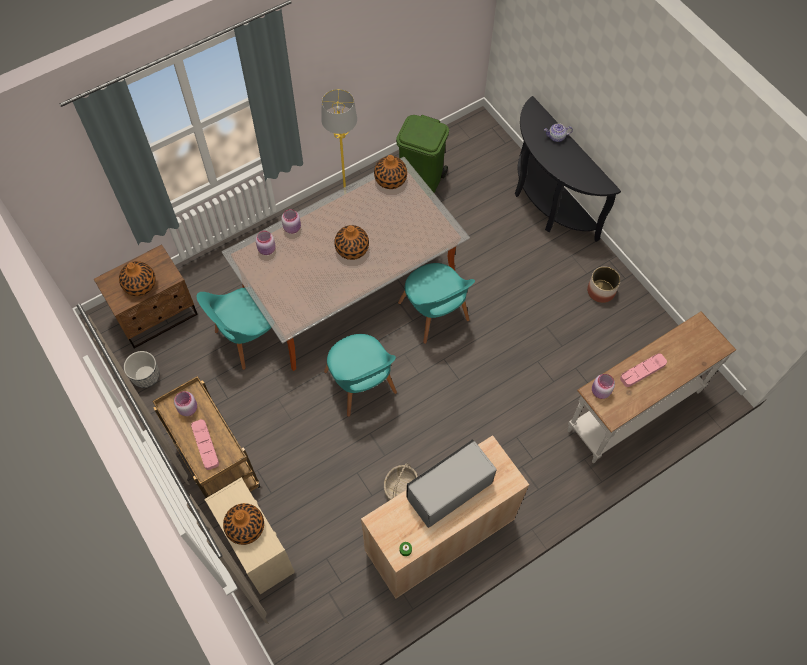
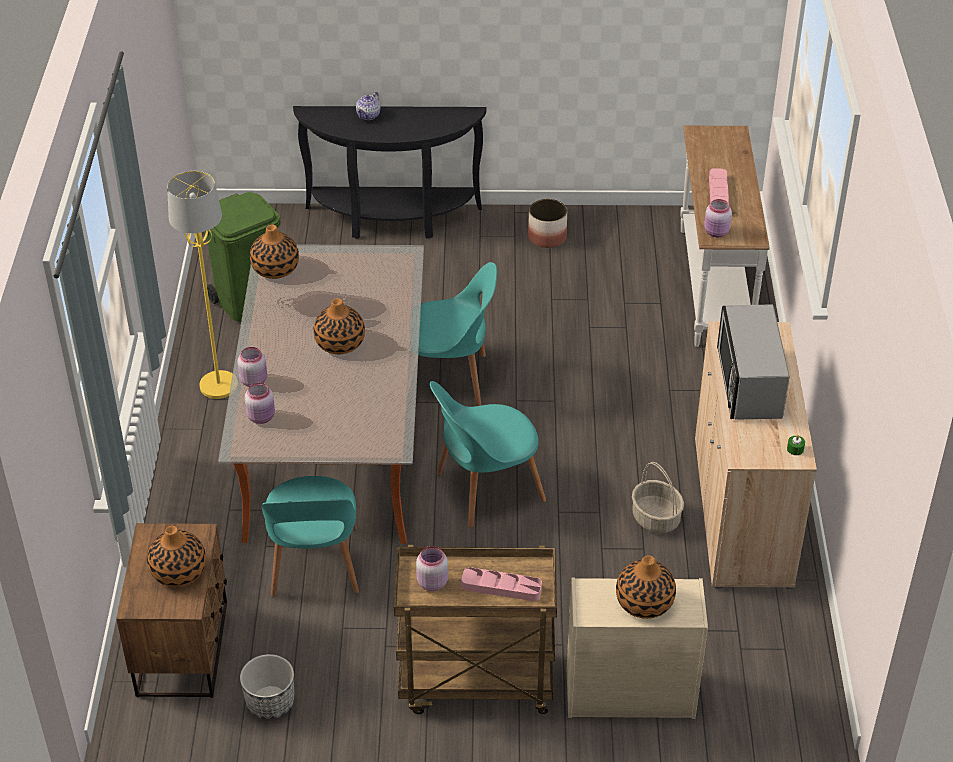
camera: 55 degrees left, 20 degrees down
turquoise chair [324,334,397,417] -> turquoise chair turned 150 degrees clockwise [430,381,546,528]

